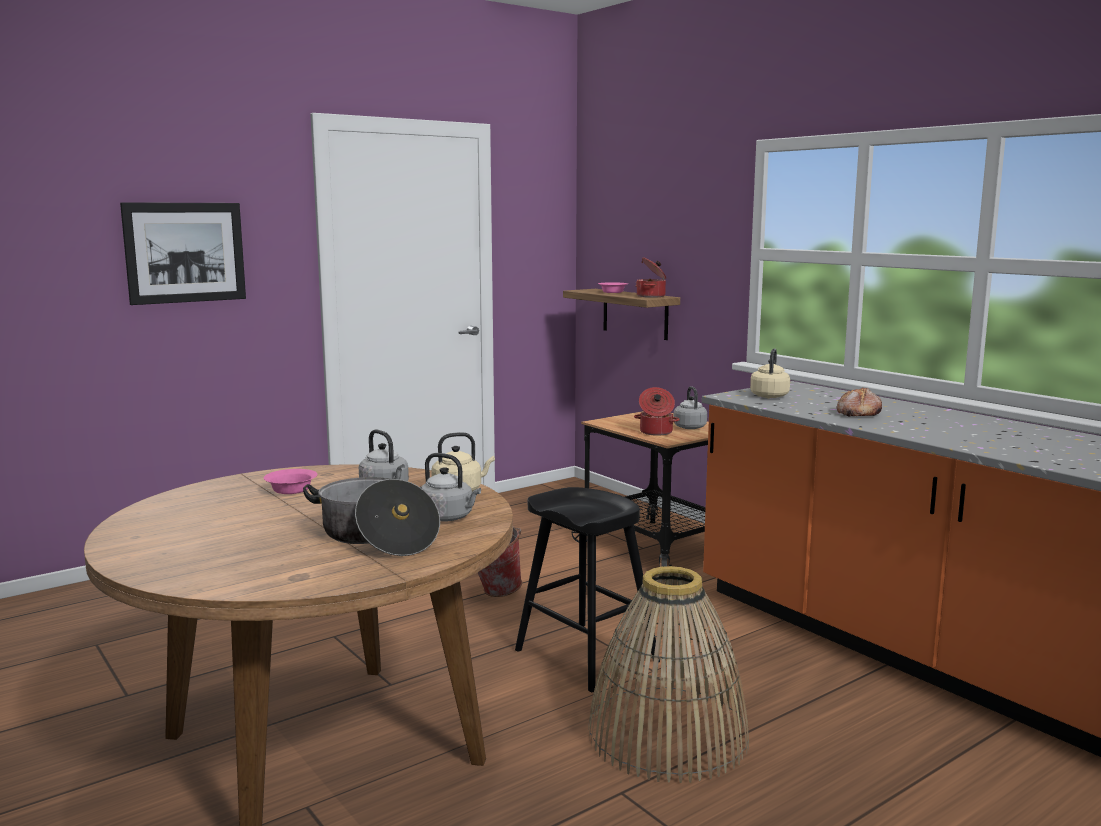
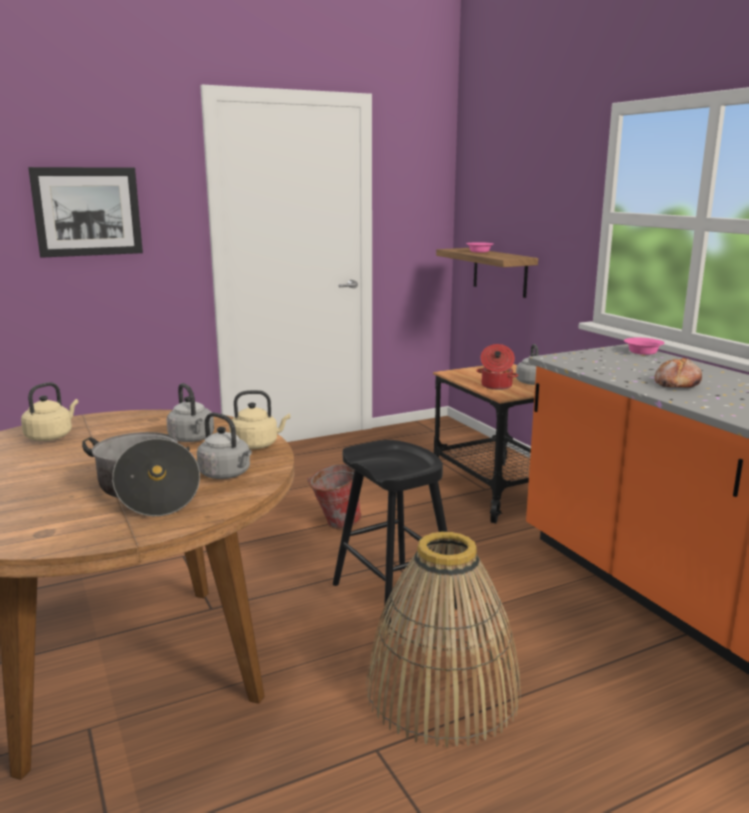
camera: 10 degrees right, 5 degrees up
pink bowl [264,469,317,494] -> pink bowl moved to [624,338,665,355]
cooking pot [636,257,666,298] -> none
beige kettle [750,348,790,398] -> beige kettle moved to [21,382,78,441]

